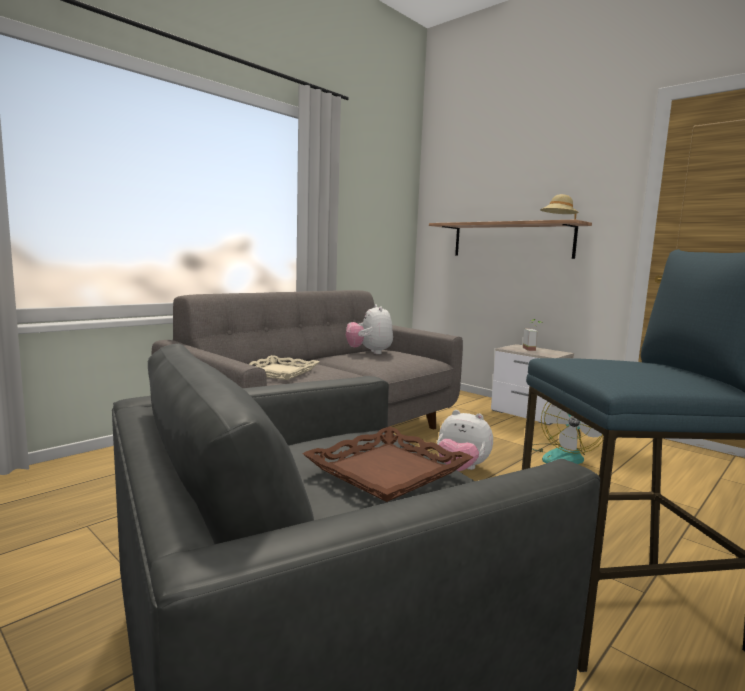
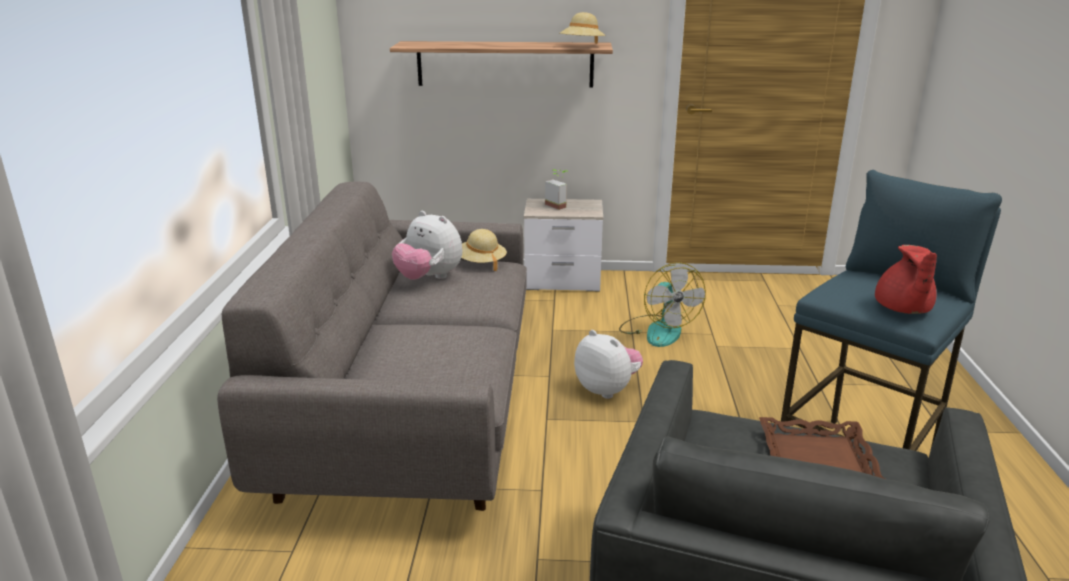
camera: 40 degrees left, 15 degrees up
beige tray [249,355,319,380] -> none
plush toy [437,410,493,471] -> plush toy turned 120 degrees counterclockwise [574,330,643,399]
none -> beige hat [461,229,507,271]
none -> red teapot [875,245,937,314]

